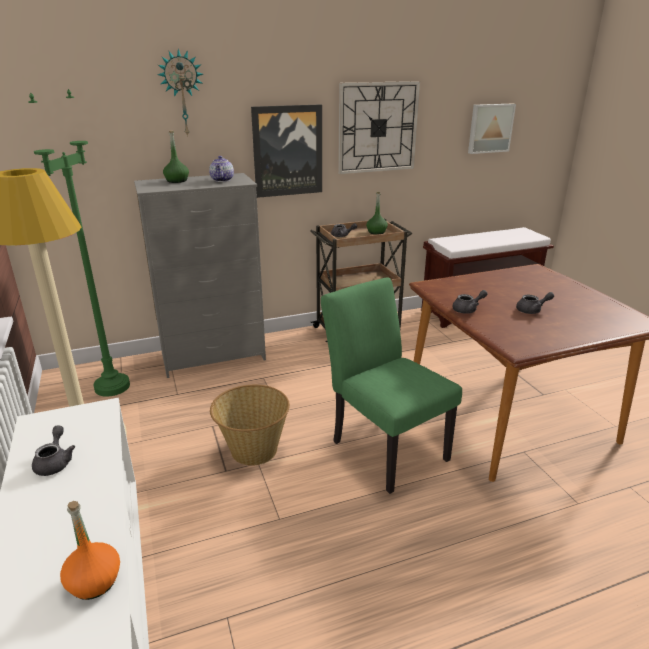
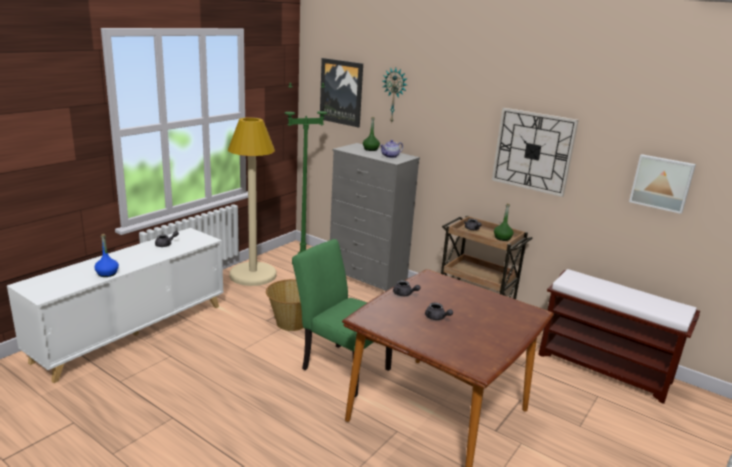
camera: 55 degrees right, 5 degrees down
orange bottle [60,501,120,600] -> blue bottle [94,234,119,277]
picture [251,104,322,198] -> picture moved to [320,58,363,128]
green chair [321,277,462,494] -> green chair turned 75 degrees counterclockwise [292,239,392,397]

